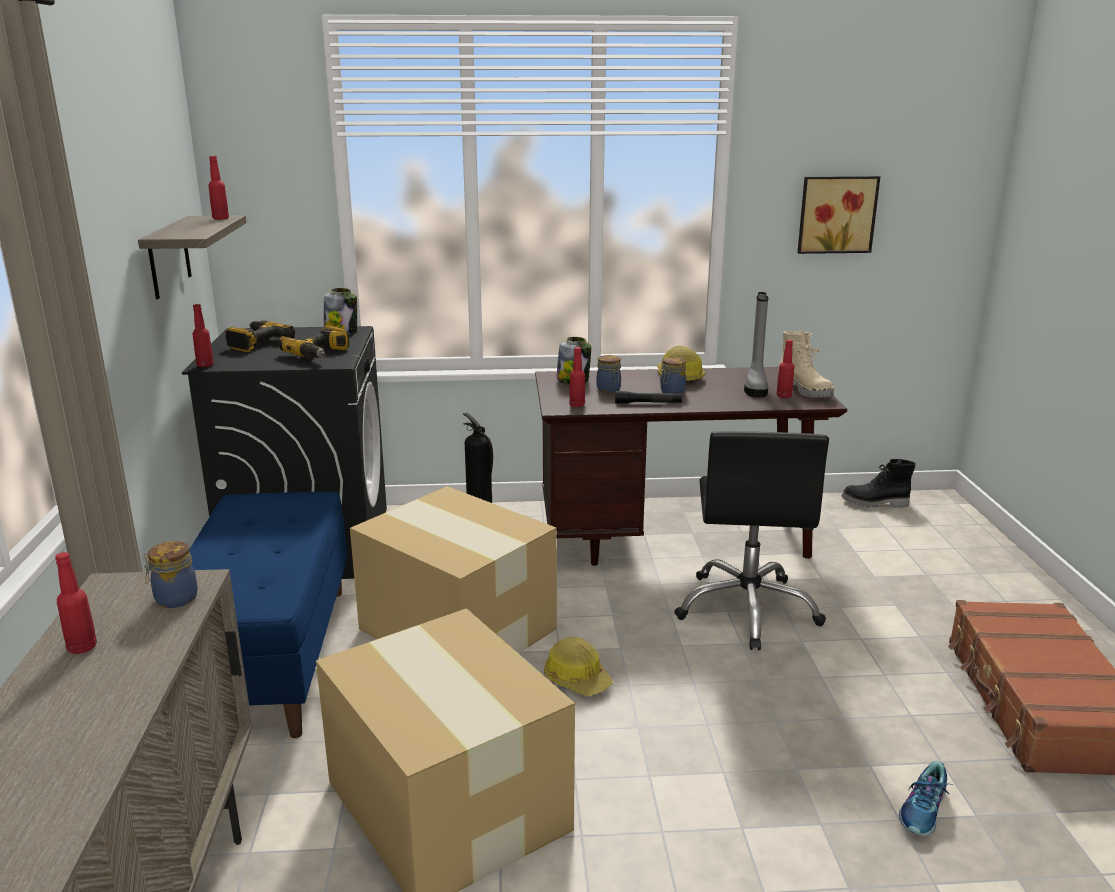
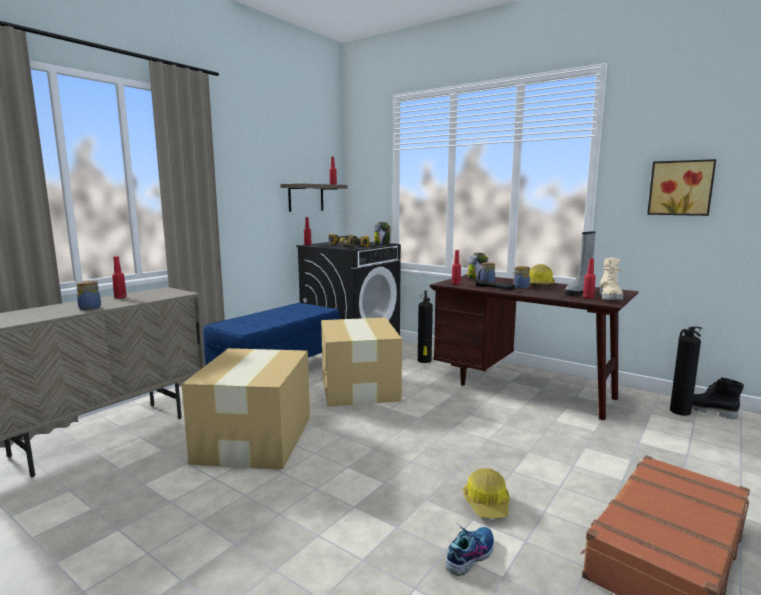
camera: 40 degrees right, 10 degrees down
jar [143,541,198,608] -> jar moved to [76,280,101,310]
hard hat [544,637,613,696] -> hard hat moved to [463,468,510,518]
black office chair [674,431,829,650] -> none
shoe [899,761,952,836] -> shoe turned 150 degrees clockwise [445,523,494,576]
none -> fire extinguisher [670,327,702,416]

